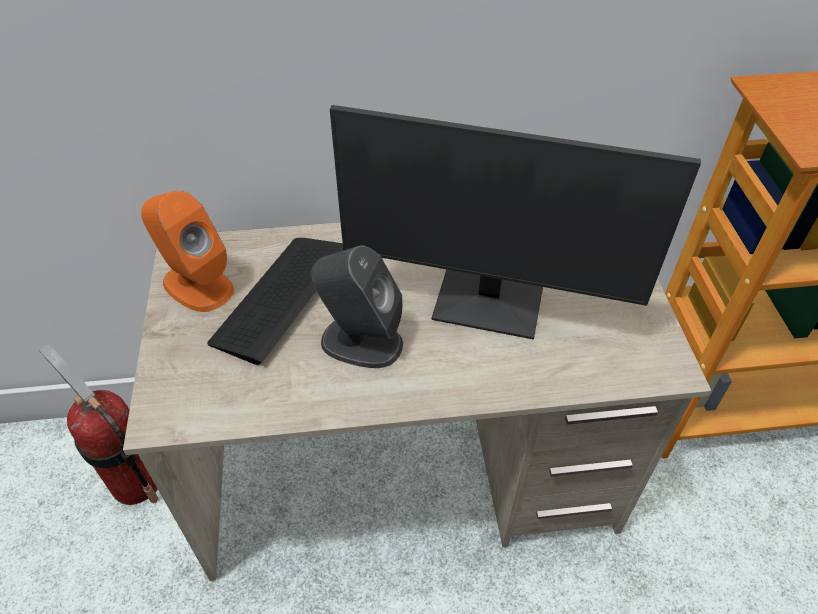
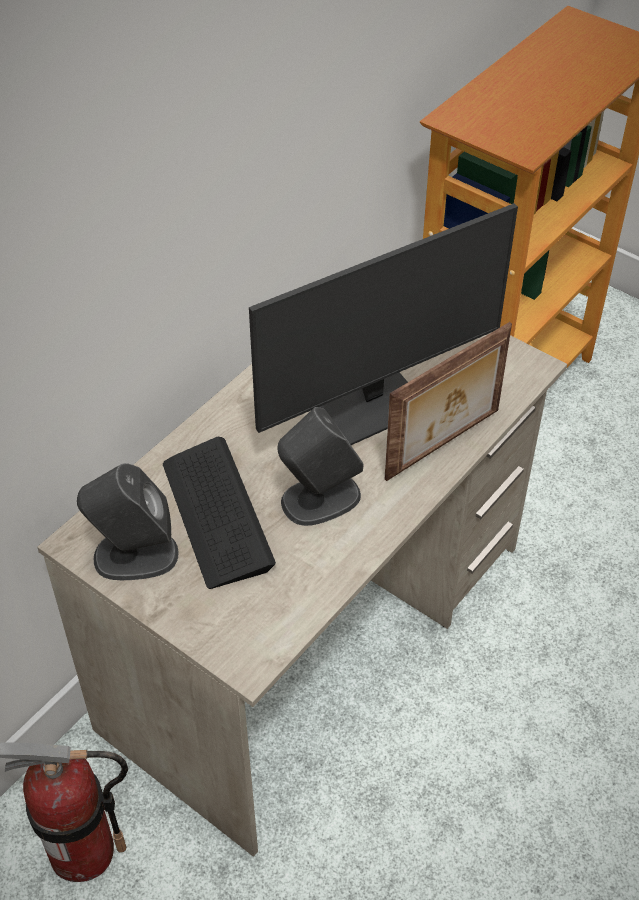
camera: 45 degrees left, 0 degrees up
orange speaker [141,191,234,312] -> grey speaker [77,463,179,580]
none -> picture frame [385,322,512,481]

